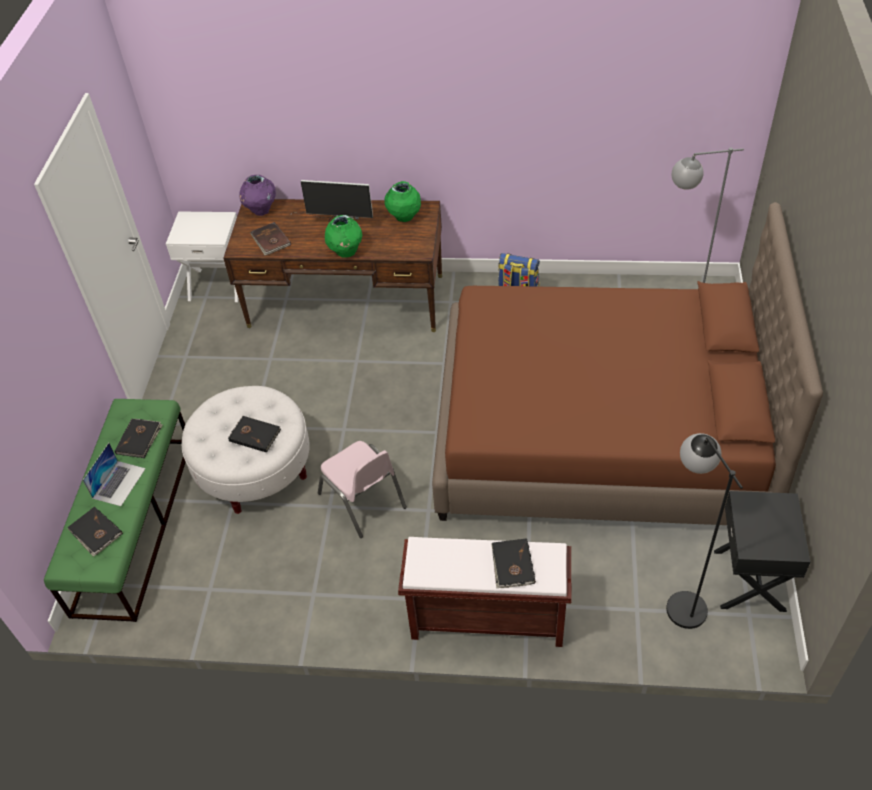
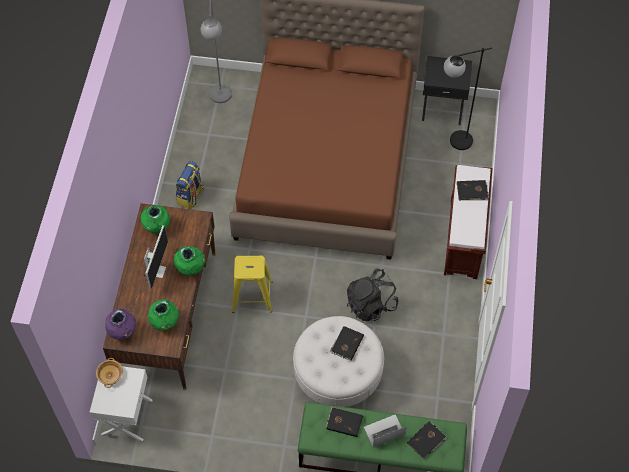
camera: 90 degrees left, 10 degrees up
laptop [83,443,146,506] -> laptop turned 45 degrees counterclockwise [364,414,407,448]
brown book [250,222,291,255] -> green vase [148,299,179,331]
pink chair [318,441,407,538] -> black backpack [347,269,398,321]
none -> beige bowl [96,358,123,388]
none -> yellow stool [232,256,272,313]

